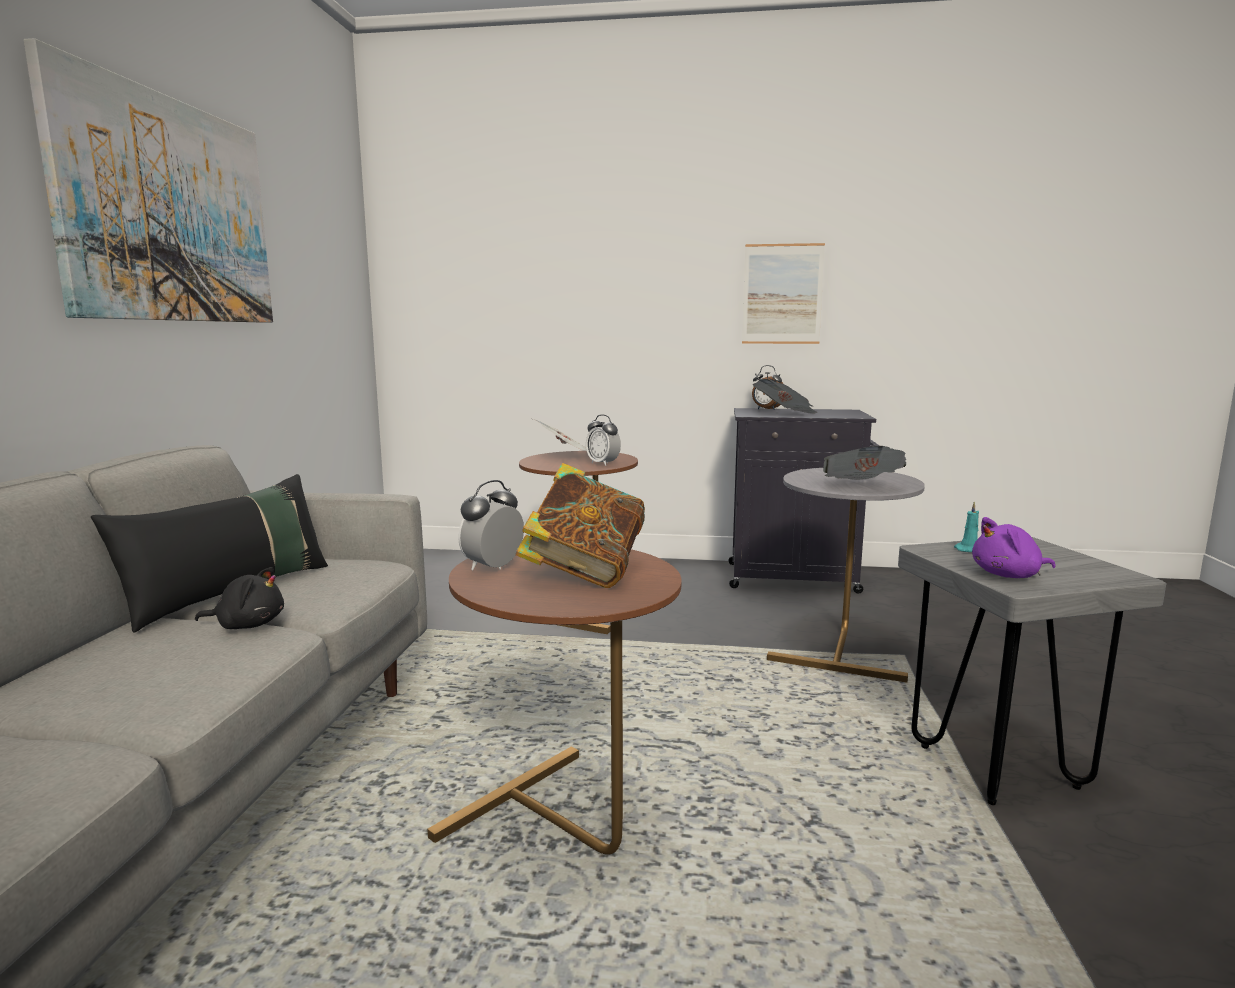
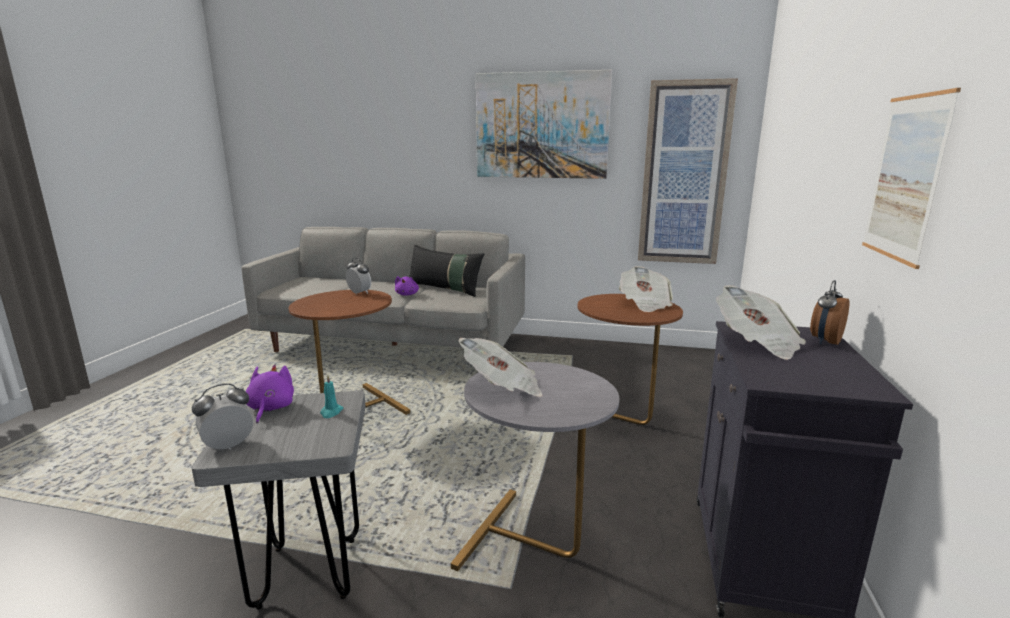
camera: 95 degrees right, 5 degrees up
black plush toy [195,567,284,629] -> purple plush toy [395,276,419,296]
book [515,463,645,588] -> none
alarm clock [586,415,621,466] -> alarm clock moved to [192,383,253,450]
none -> picture [638,78,738,264]

